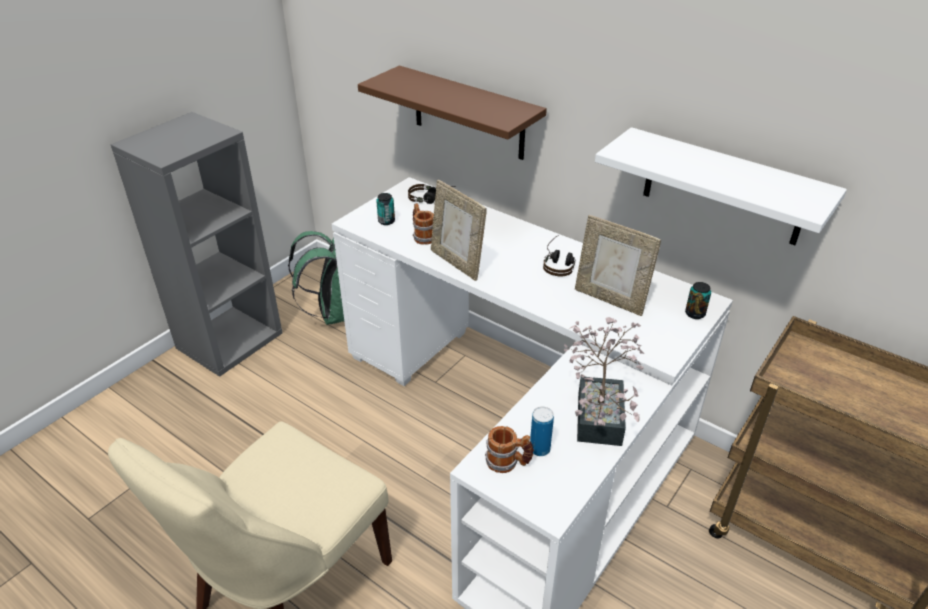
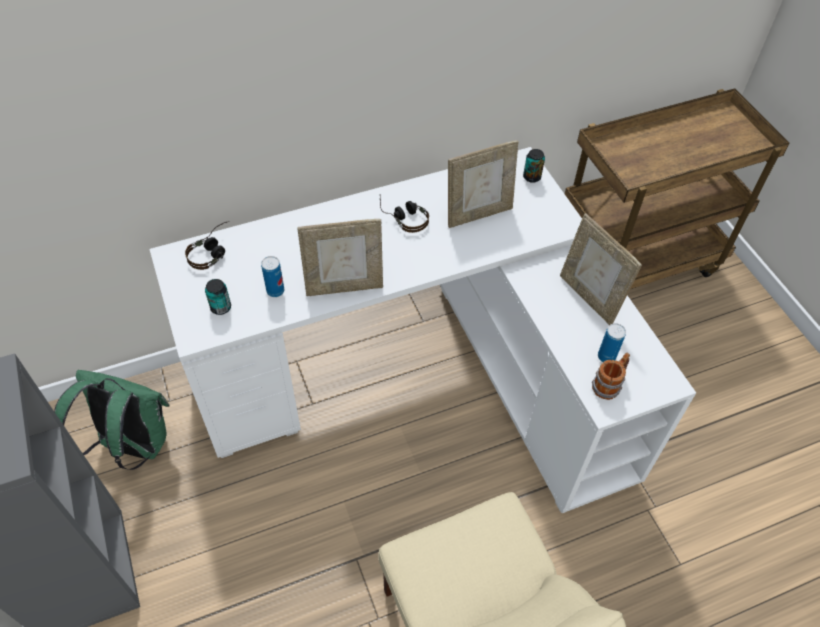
camera: 60 degrees left, 15 degrees up
brown shelf [358,66,547,160] -> none
mug [413,203,434,245] -> can [261,256,284,297]
potted plant [564,317,644,446] -> picture frame [560,213,642,325]
white shelf [595,127,847,245] -> none

